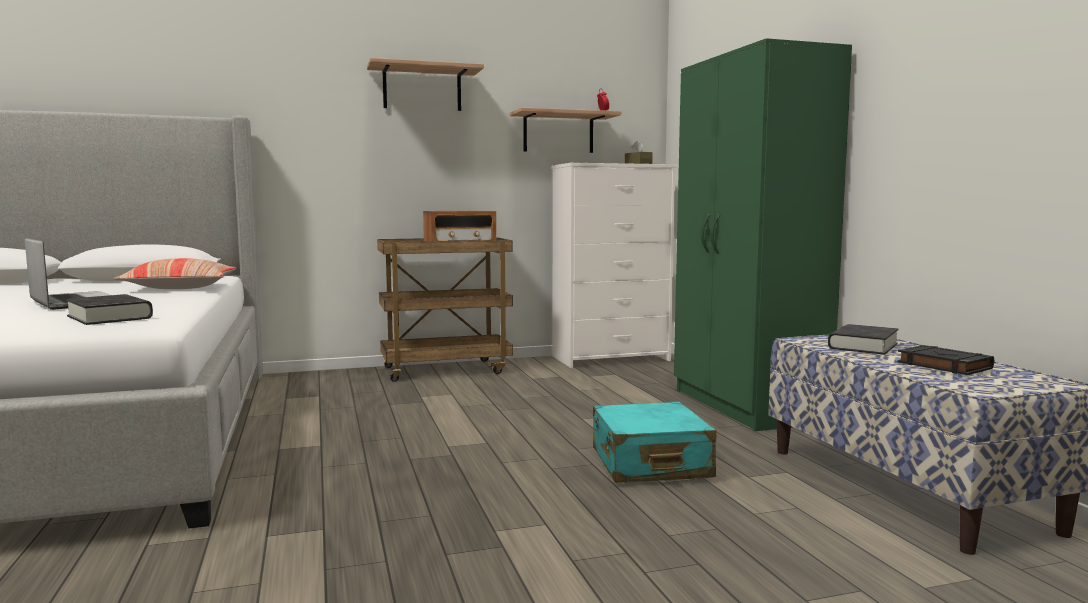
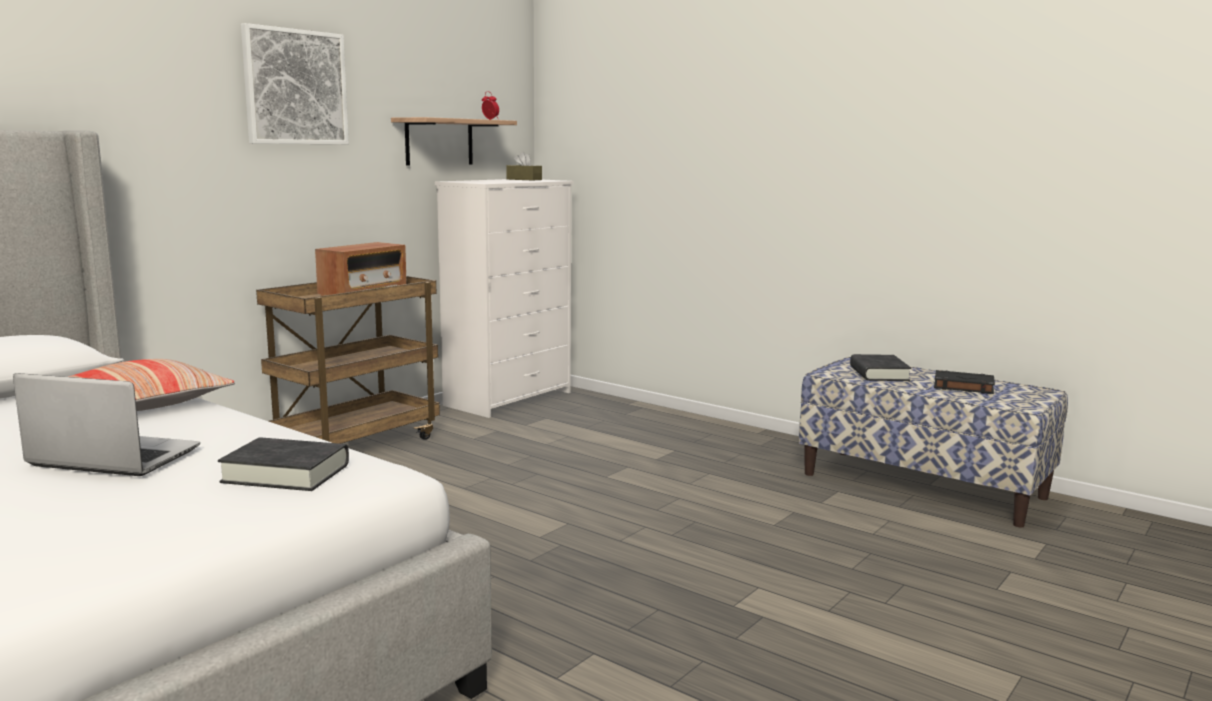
camera: 35 degrees left, 5 degrees up
shelf [367,58,484,111] -> picture [241,23,349,144]
turquoise suitcase [593,402,717,483] -> none
green wardrobe [674,38,852,431] -> none

